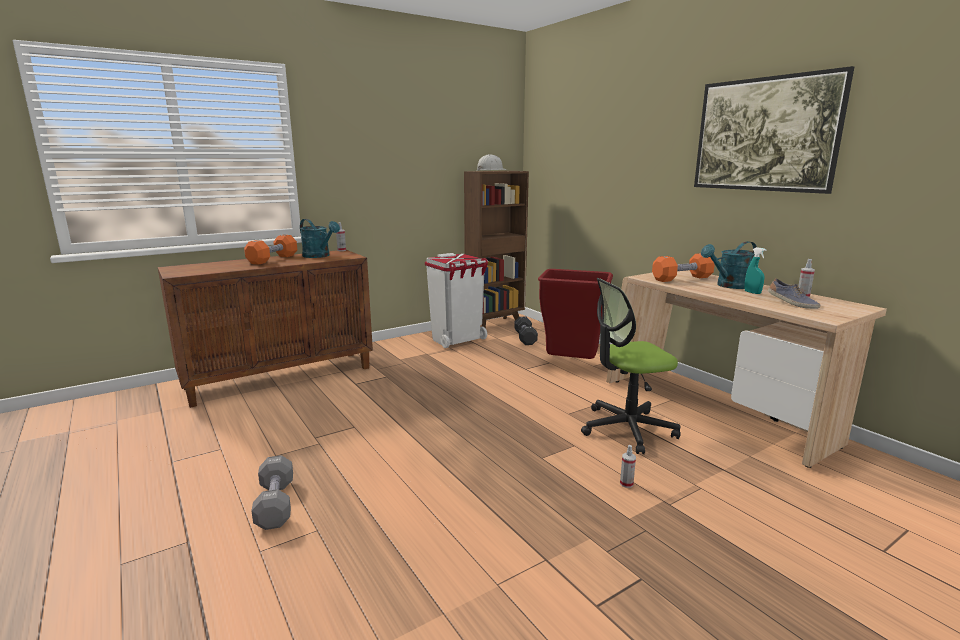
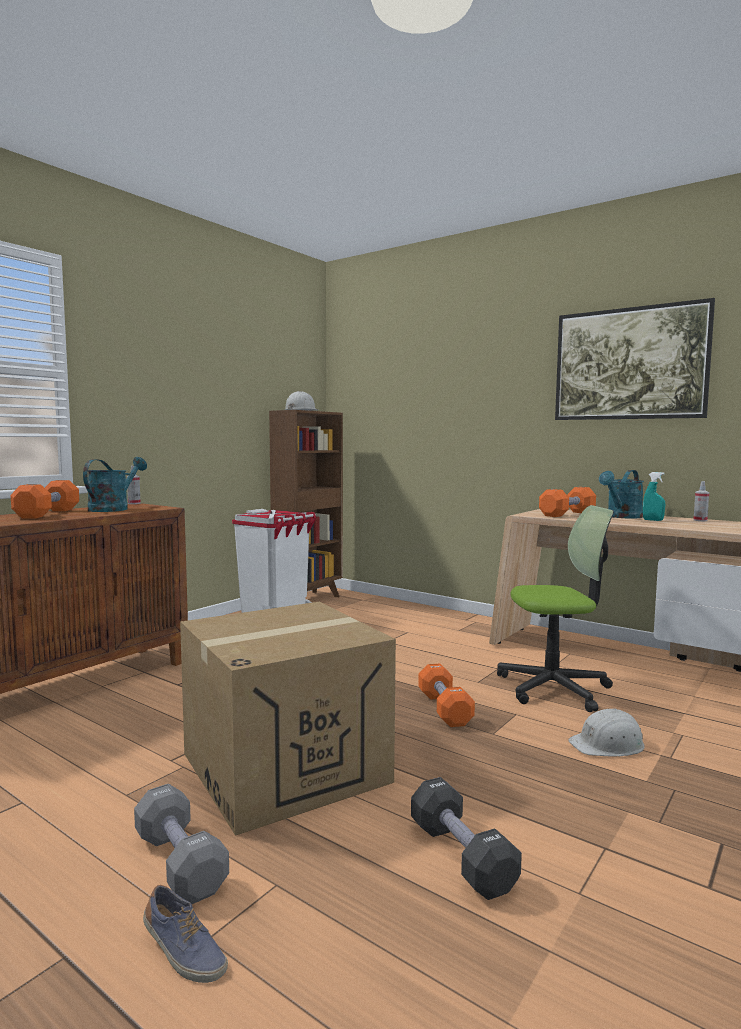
camera: 20 degrees left, 10 degrees down
turquoise watering can [300,219,340,258] -> turquoise watering can turned 90 degrees counterclockwise [83,457,147,512]
black dumbbell [514,317,538,345] -> black dumbbell moved to [411,777,522,900]
red trash can [538,269,613,359] -> none
office chair [581,278,681,454] -> office chair turned 150 degrees counterclockwise [497,505,614,712]
spray bottle [620,445,636,488] -> white hard hat [568,708,645,757]
shoe [768,278,820,309] -> shoe moved to [143,885,228,983]
none -> cardboard box [180,602,396,836]
none -> orange dumbbell [418,663,475,727]

